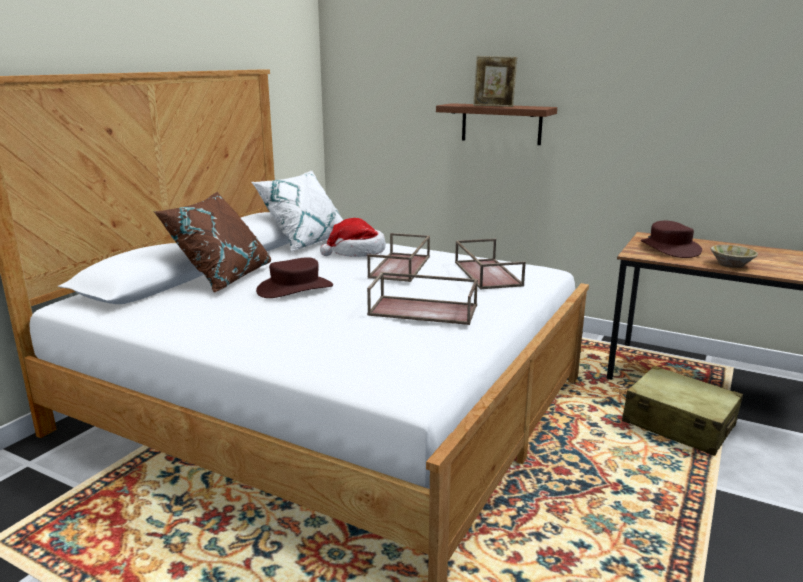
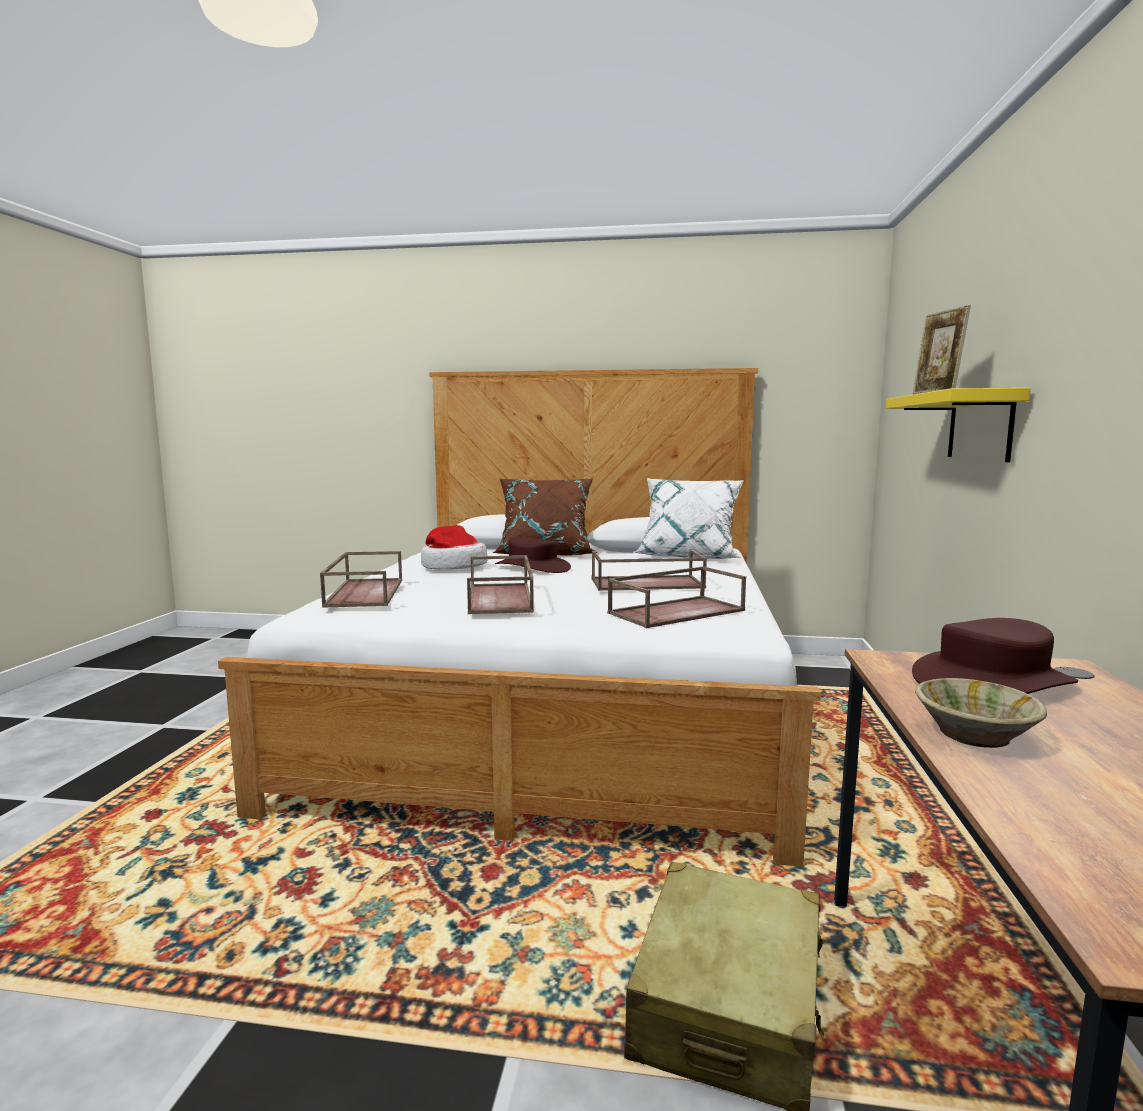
camera: 70 degrees right, 10 degrees down
hat [320,218,386,257] -> hat moved to [421,525,487,570]
brown shelf [436,103,557,145] -> yellow shelf [886,388,1030,462]
none -> brown tray [320,551,402,608]

